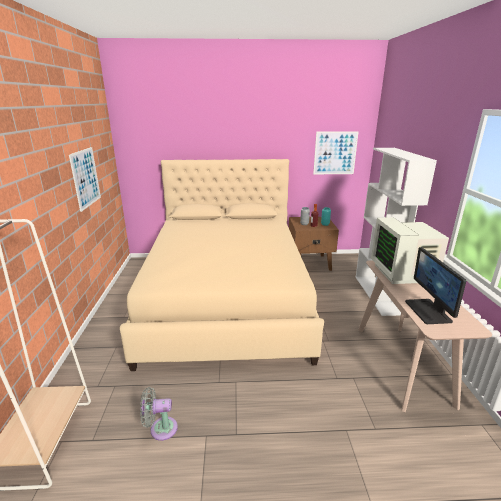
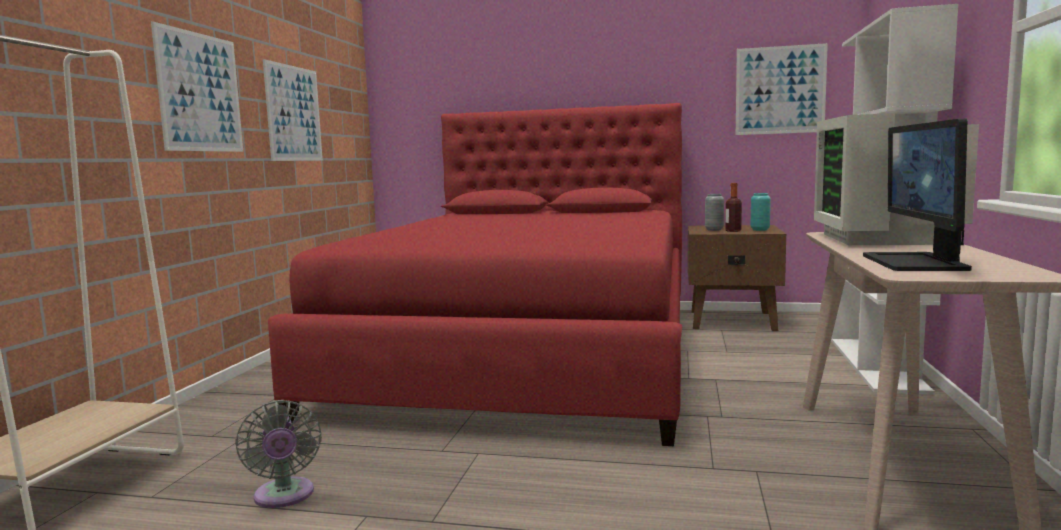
camera: 15 degrees right, 15 degrees down
beige bed [120,159,324,371] -> red bed [268,103,682,446]
grey fan [140,387,178,441] -> grey fan turned 120 degrees counterclockwise [235,400,322,508]
none -> picture [151,21,243,152]

